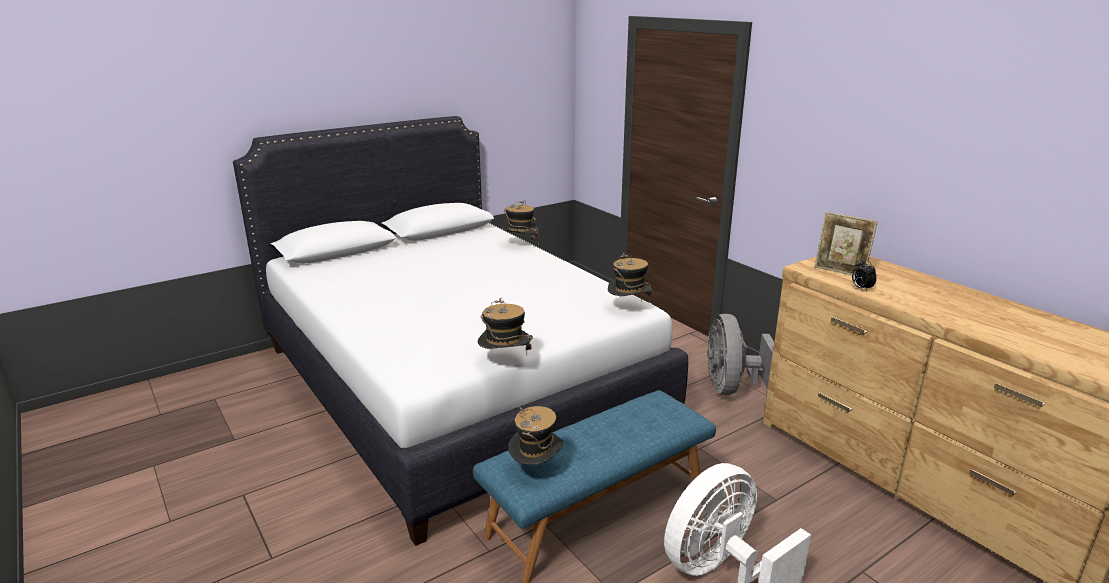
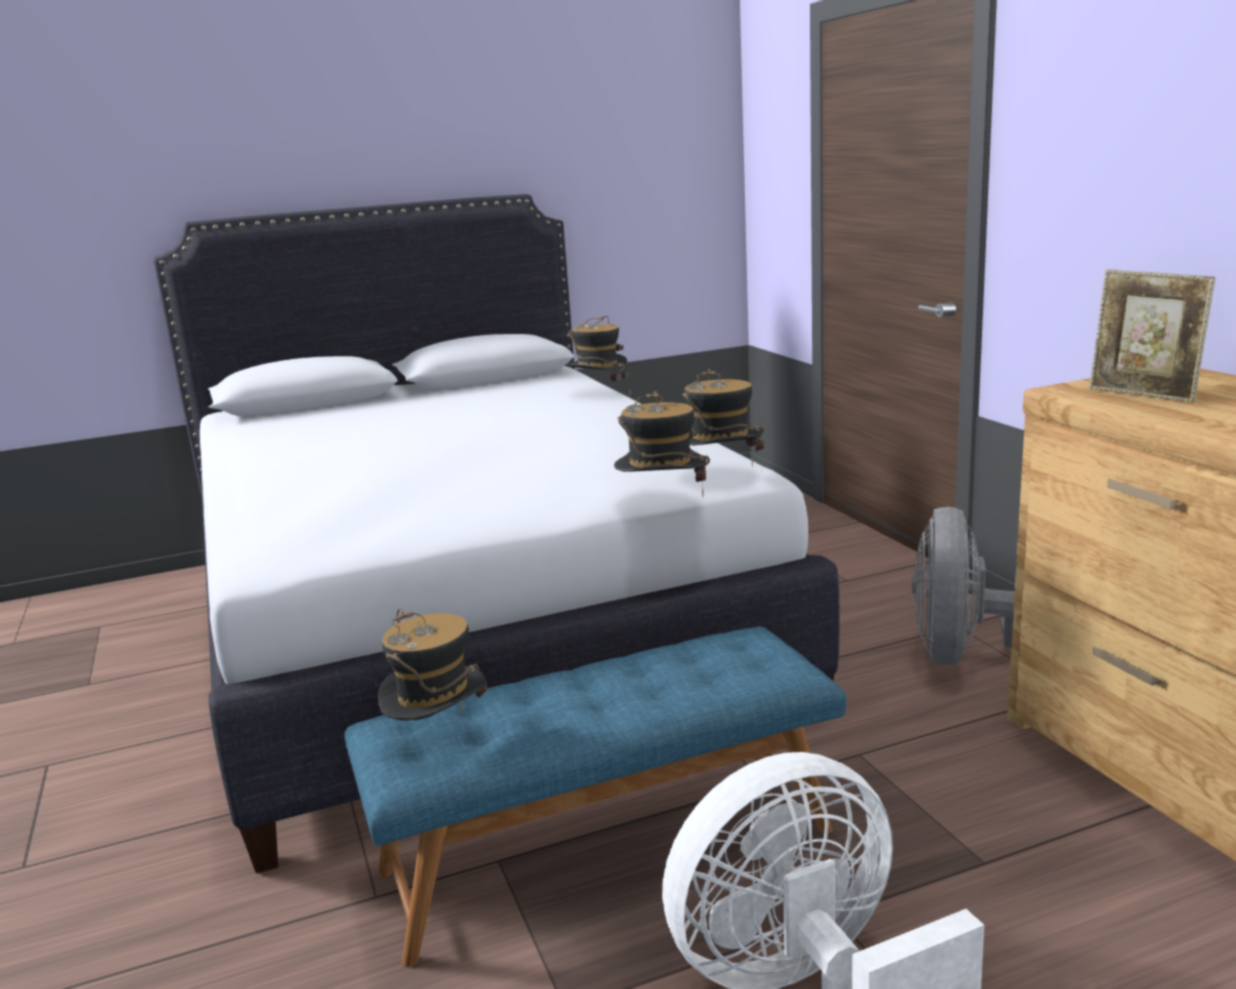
camera: 15 degrees right, 5 degrees down
hat [478,298,533,355] -> hat moved to [614,391,710,497]
alarm clock [852,259,877,291] -> none

